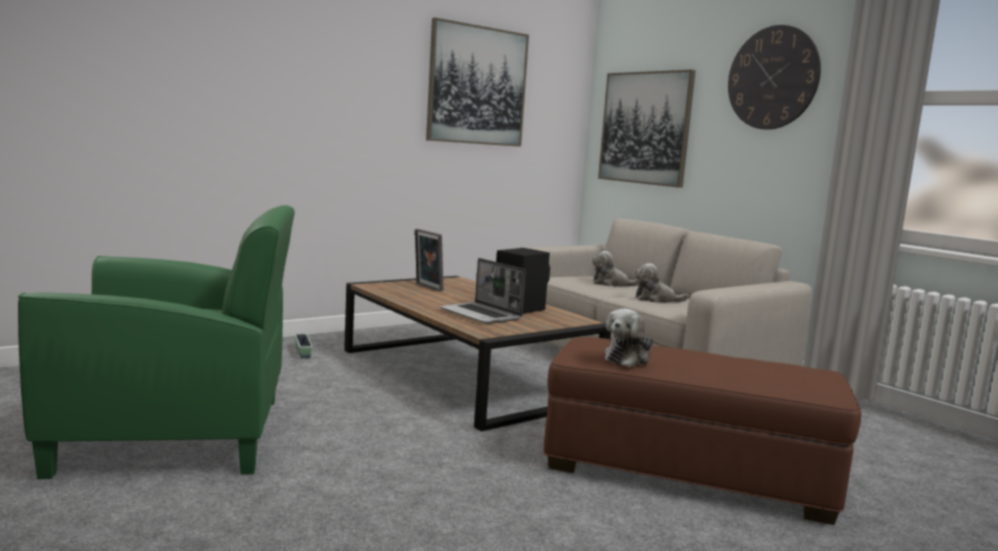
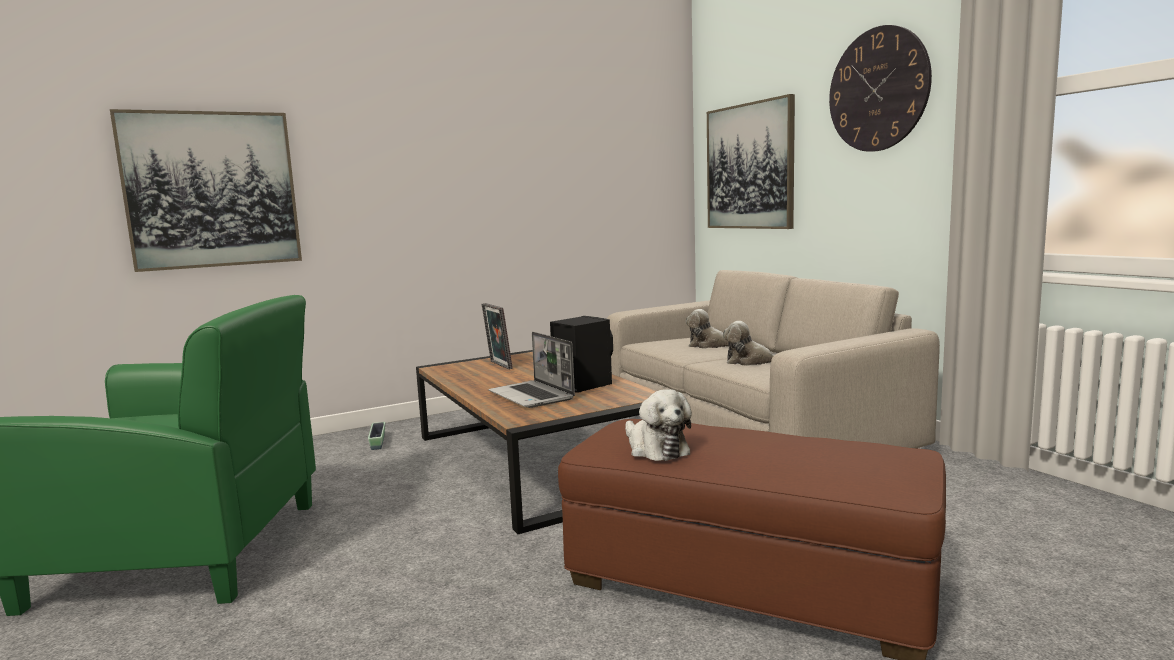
camera: 10 degrees right, 0 degrees up
picture [426,18,529,147] -> picture moved to [110,109,302,272]
plush toy [605,309,653,367] -> plush toy turned 75 degrees counterclockwise [625,389,692,461]

